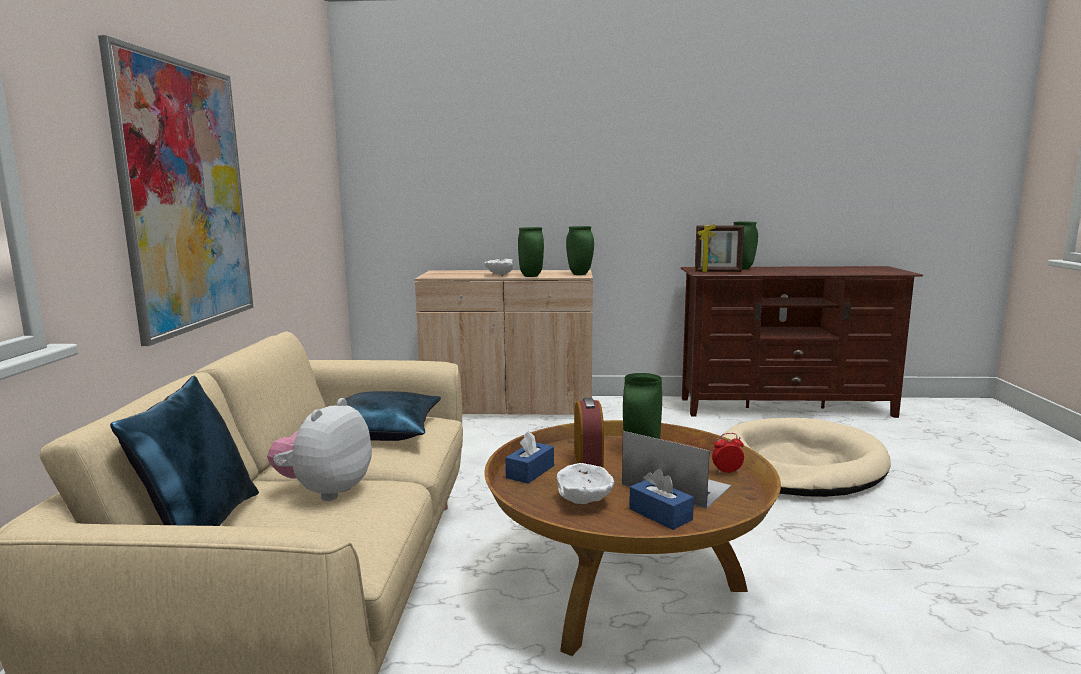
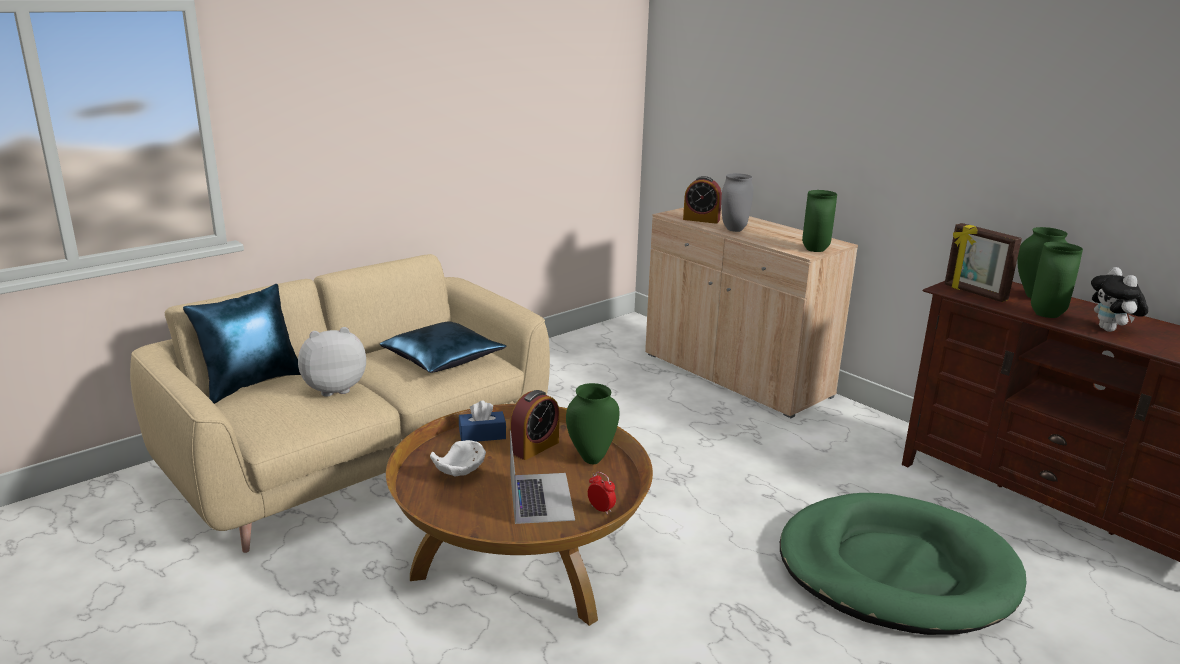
camera: 45 degrees right, 10 degrees up
picture [98,35,254,346] -> none
white bowl [484,259,513,276] -> grey vase [721,173,753,232]
green vase [518,227,544,277] -> green vase moved to [1031,242,1083,318]
blue tissue box [629,469,694,530] -> none
beige dog bed [723,418,891,497] -> green dog bed [780,493,1026,635]
none -> alarm clock [683,176,722,224]
none -> plush toy [1091,267,1148,332]

